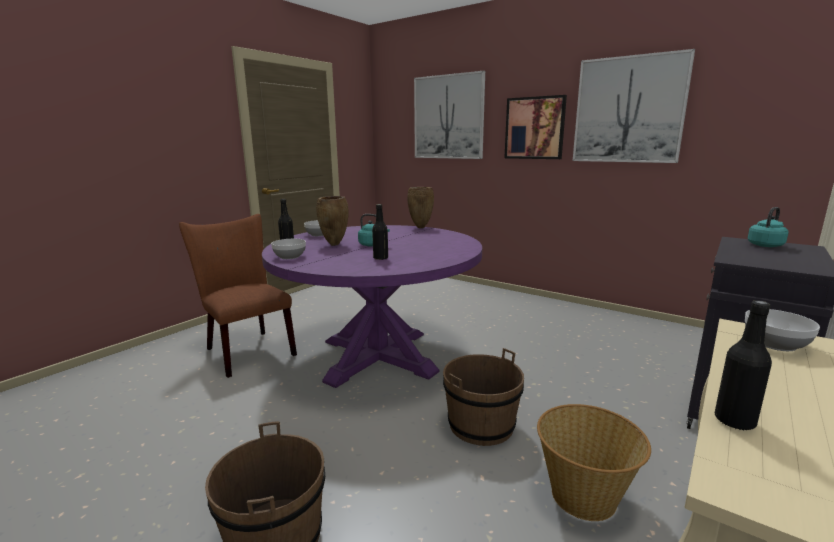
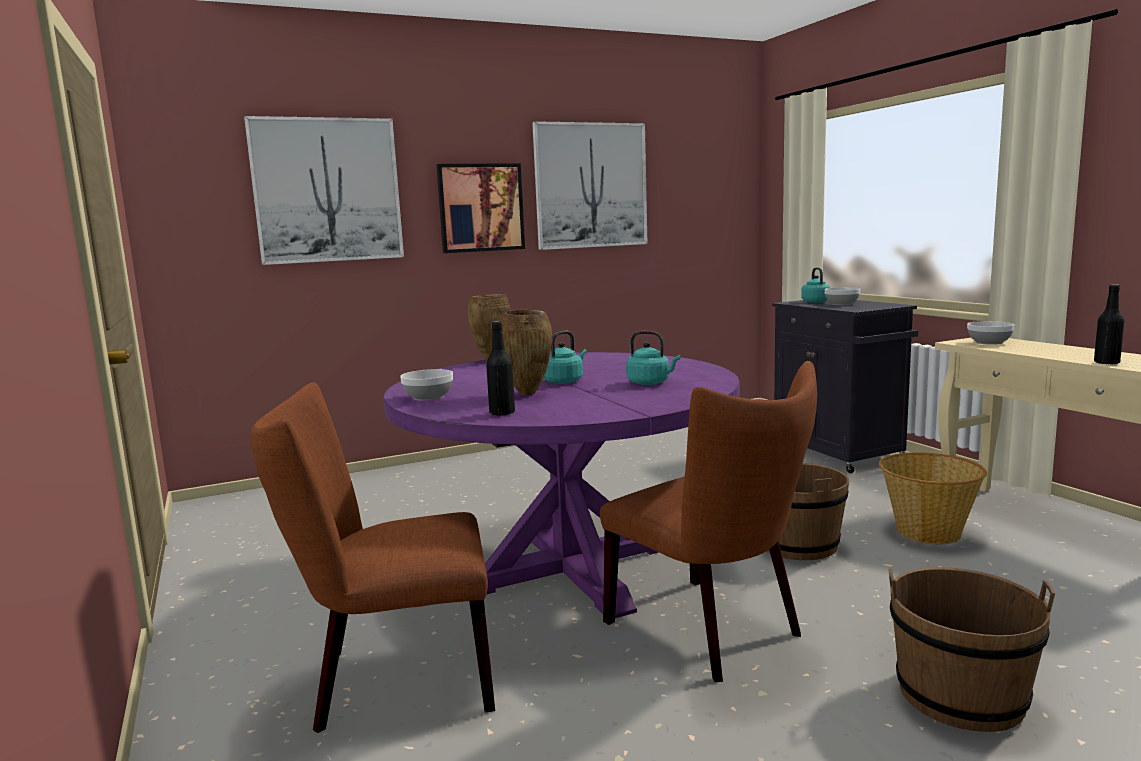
camera: 60 degrees left, 5 degrees down
bowl [271,239,306,259] -> bowl moved to [825,287,860,305]
black bottle [372,204,388,260] -> turquoise kettle [626,331,680,385]
none -> brown chair [600,361,817,682]

